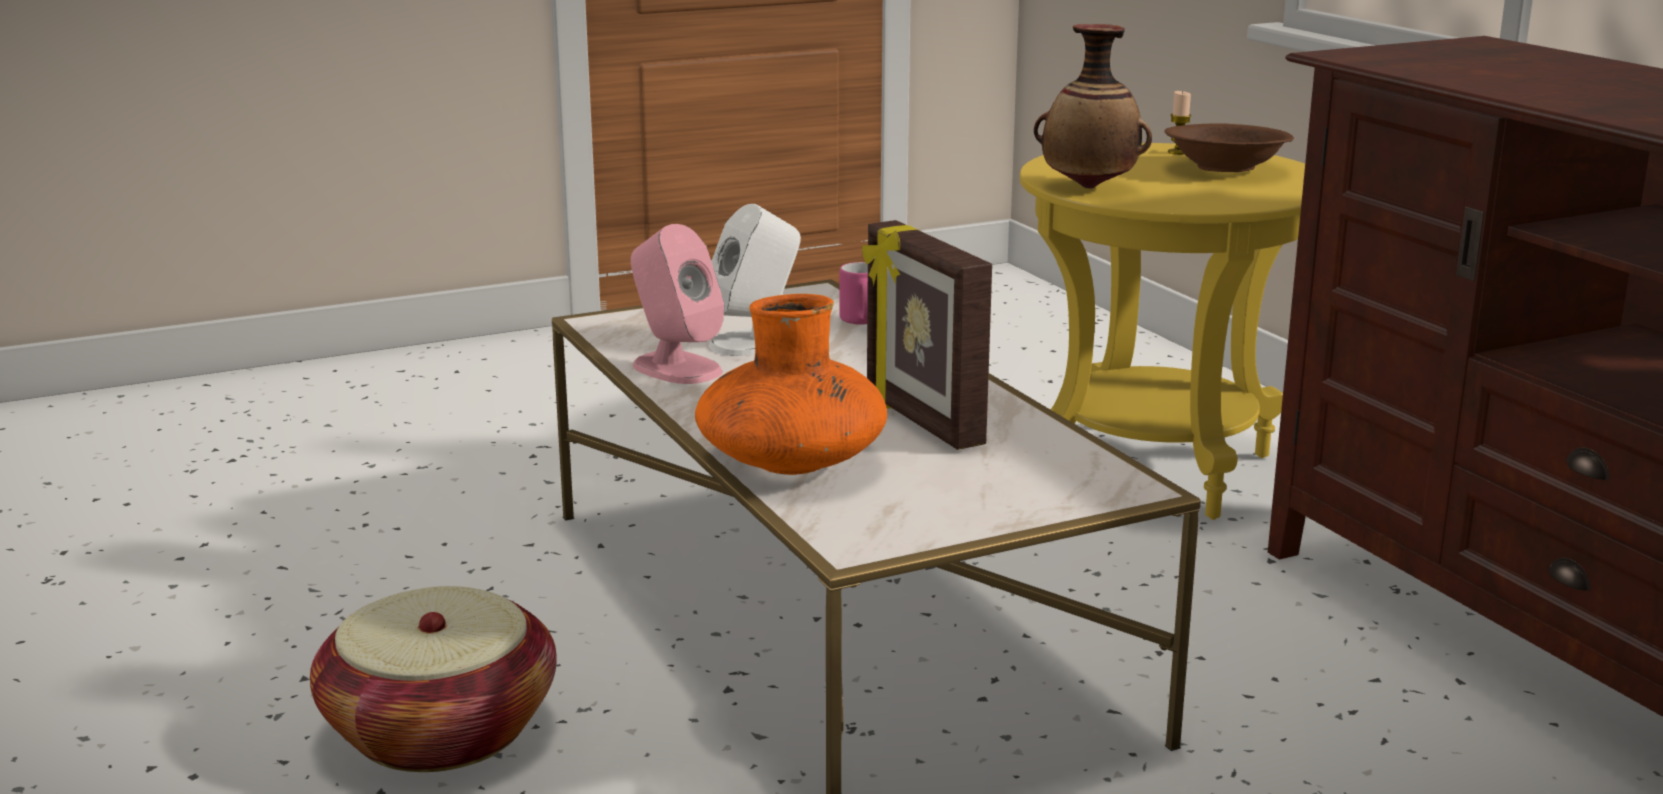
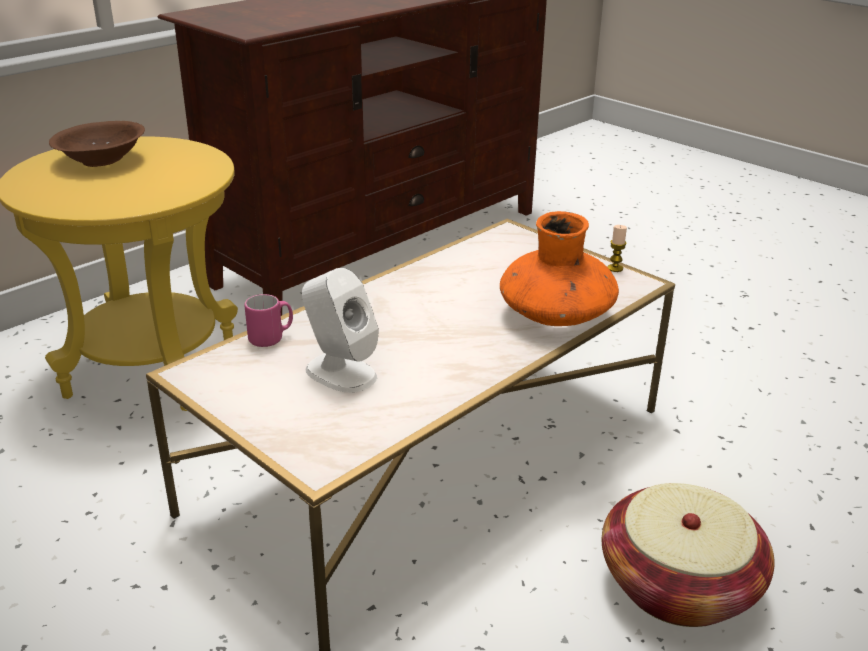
camera: 110 degrees left, 10 degrees up
pink speaker [631,224,725,384] -> none
picture frame [862,220,992,450] -> none
vase [1034,24,1152,189] -> none
candle [1168,91,1192,155] -> candle moved to [608,225,627,272]

